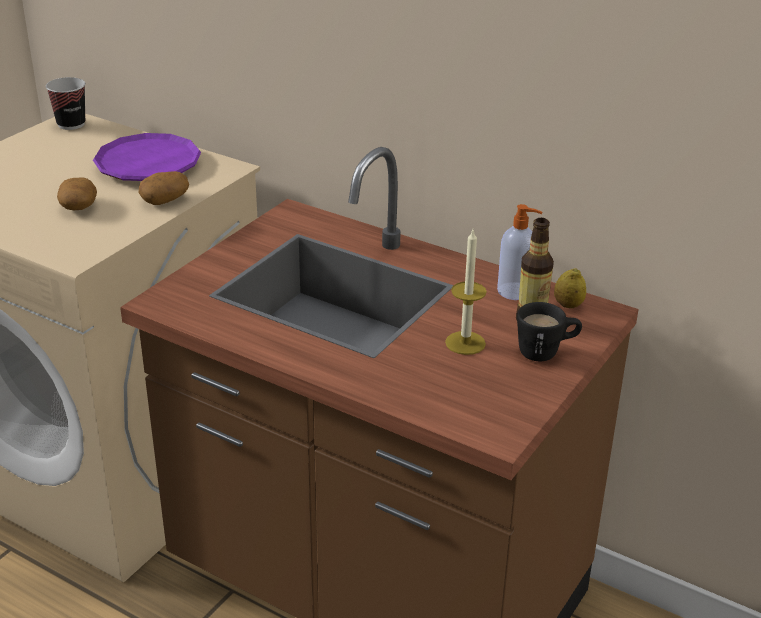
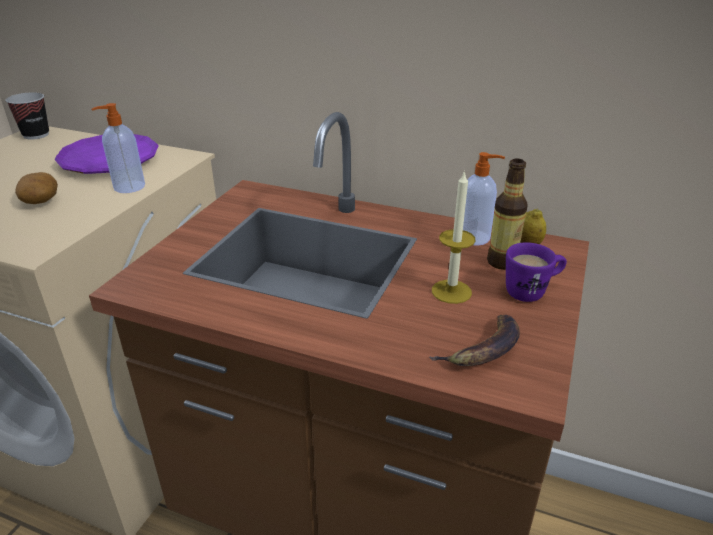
camera: 10 degrees left, 0 degrees up
potato [139,171,189,205] -> soap dispenser [91,103,145,193]
black mug [517,302,582,361] -> purple mug [506,242,567,302]
none -> banana [429,315,520,366]

